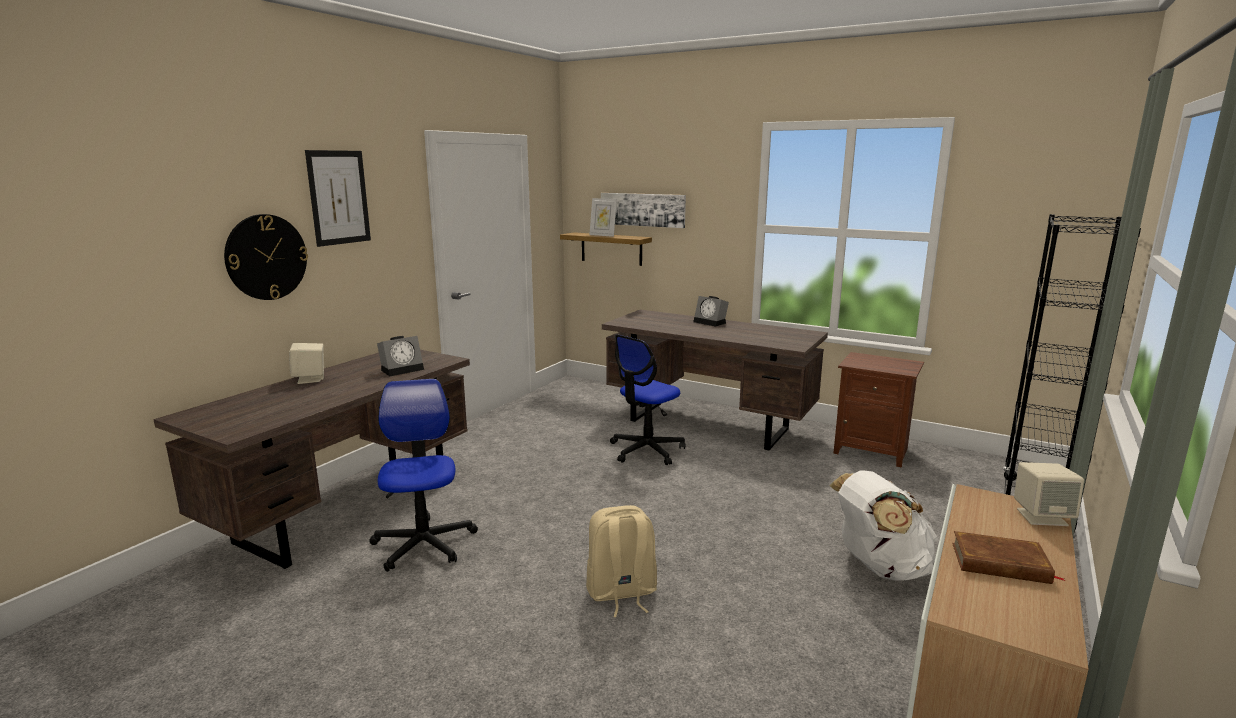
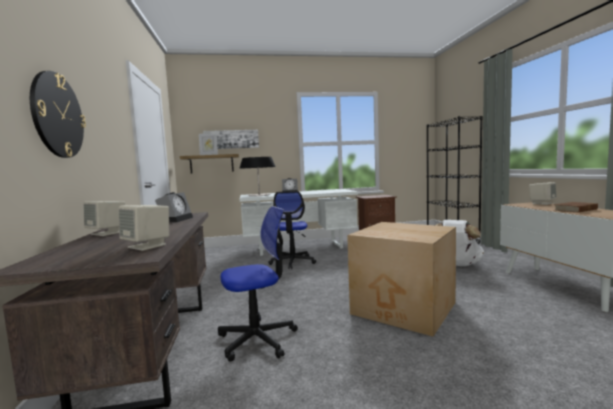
camera: 40 degrees left, 10 degrees down
picture [305,150,371,247] -> none
office chair [369,379,478,572] -> office chair turned 120 degrees clockwise [218,206,298,361]
beige backpack [586,505,657,617] -> cardboard box [347,222,456,337]
brown desk [602,310,828,451] -> white desk [240,189,358,256]
none -> beige speaker [119,205,169,251]
none -> table lamp [240,157,276,196]

